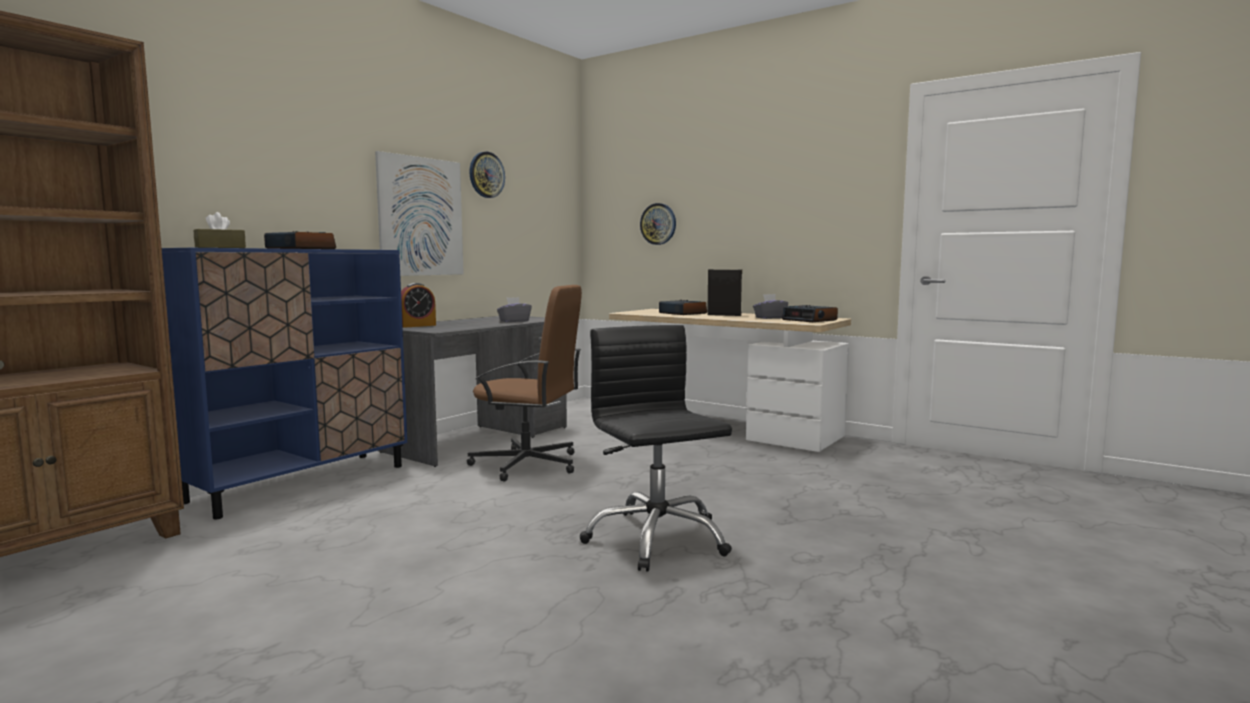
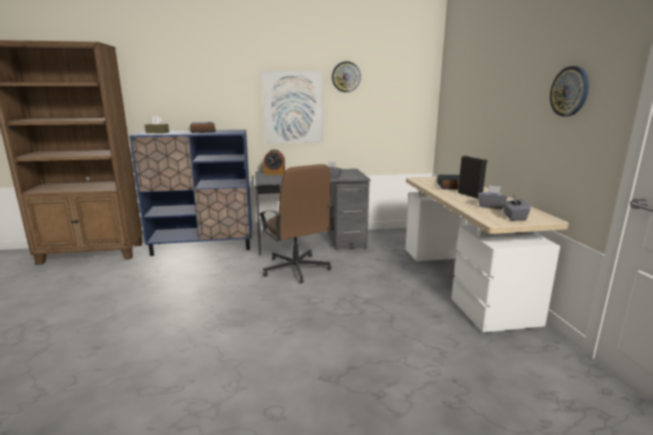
camera: 45 degrees right, 10 degrees up
black office chair [580,325,732,572] -> none
wall clock [640,203,676,245] -> wall clock moved to [550,66,589,117]
alarm clock [782,305,838,322] -> grey tissue box [503,195,531,221]

